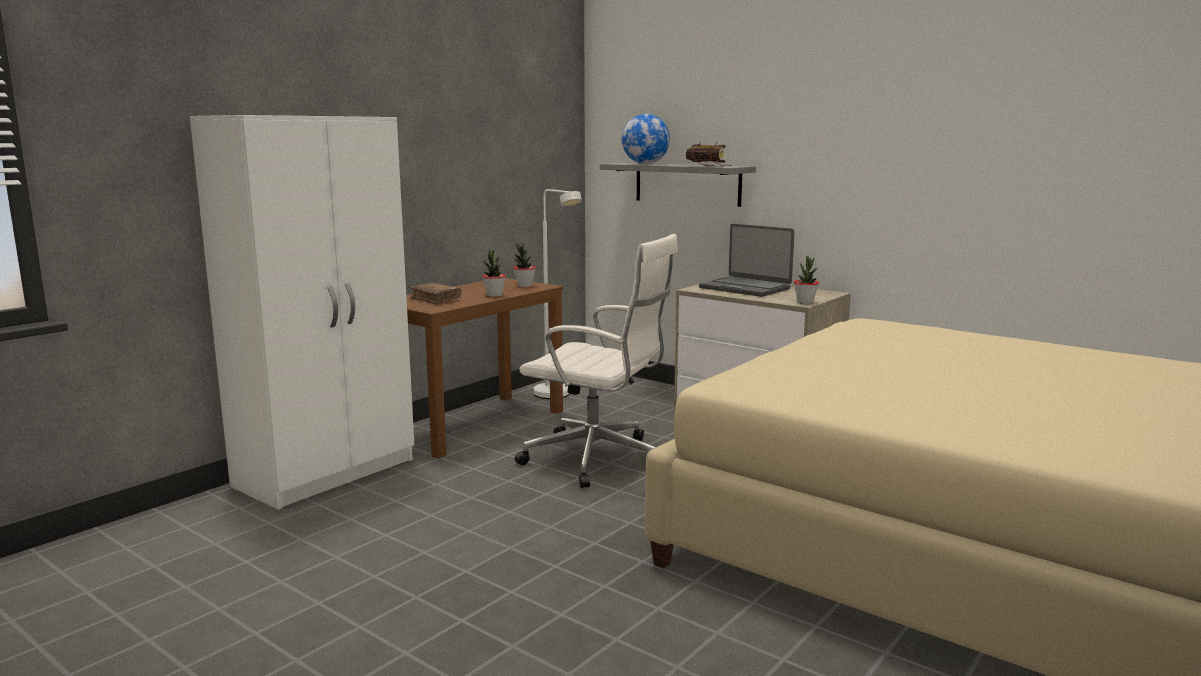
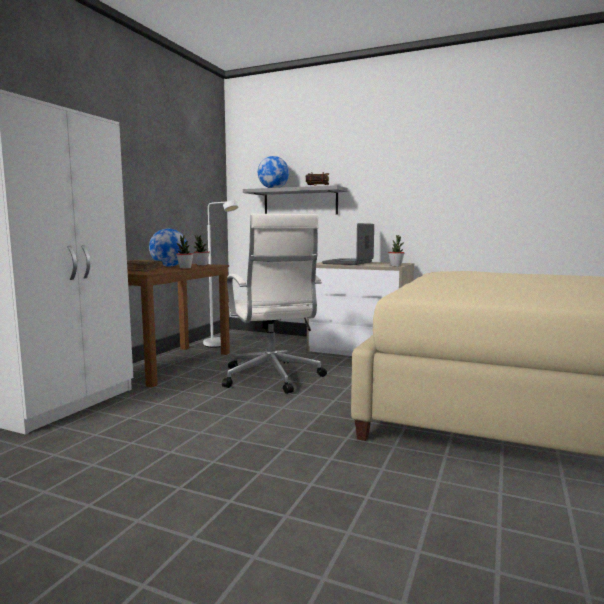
camera: 15 degrees left, 5 degrees down
white office chair [515,234,678,488] -> white office chair turned 60 degrees clockwise [222,214,327,394]
laptop [699,224,795,297] -> laptop turned 90 degrees clockwise [322,223,374,265]
none -> globe [149,228,188,267]

